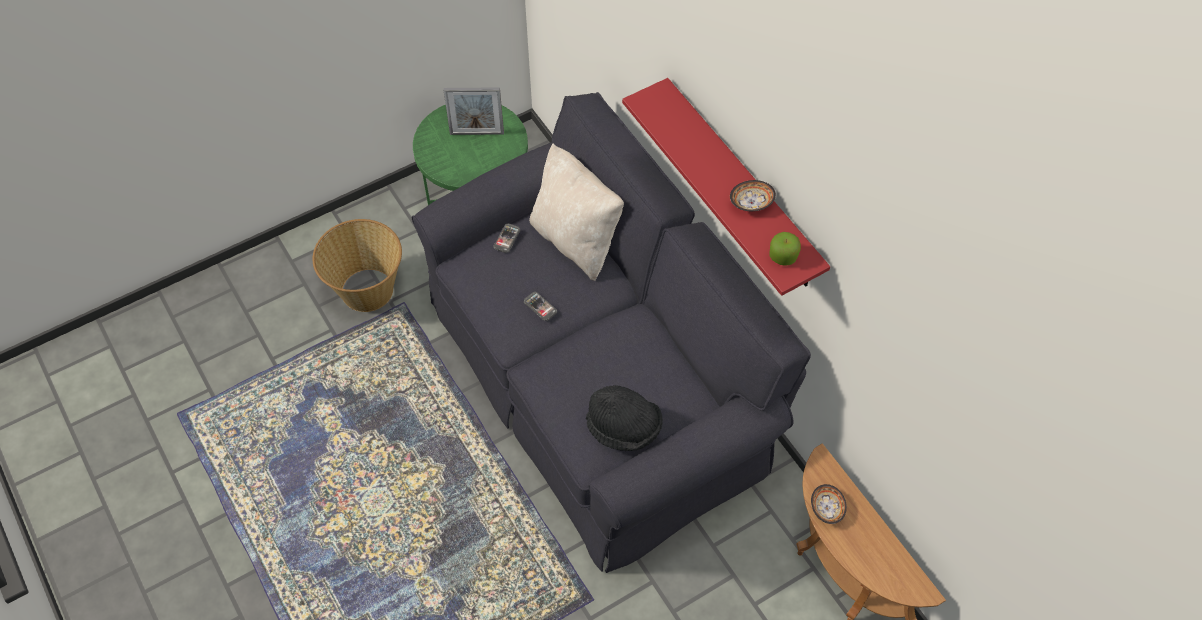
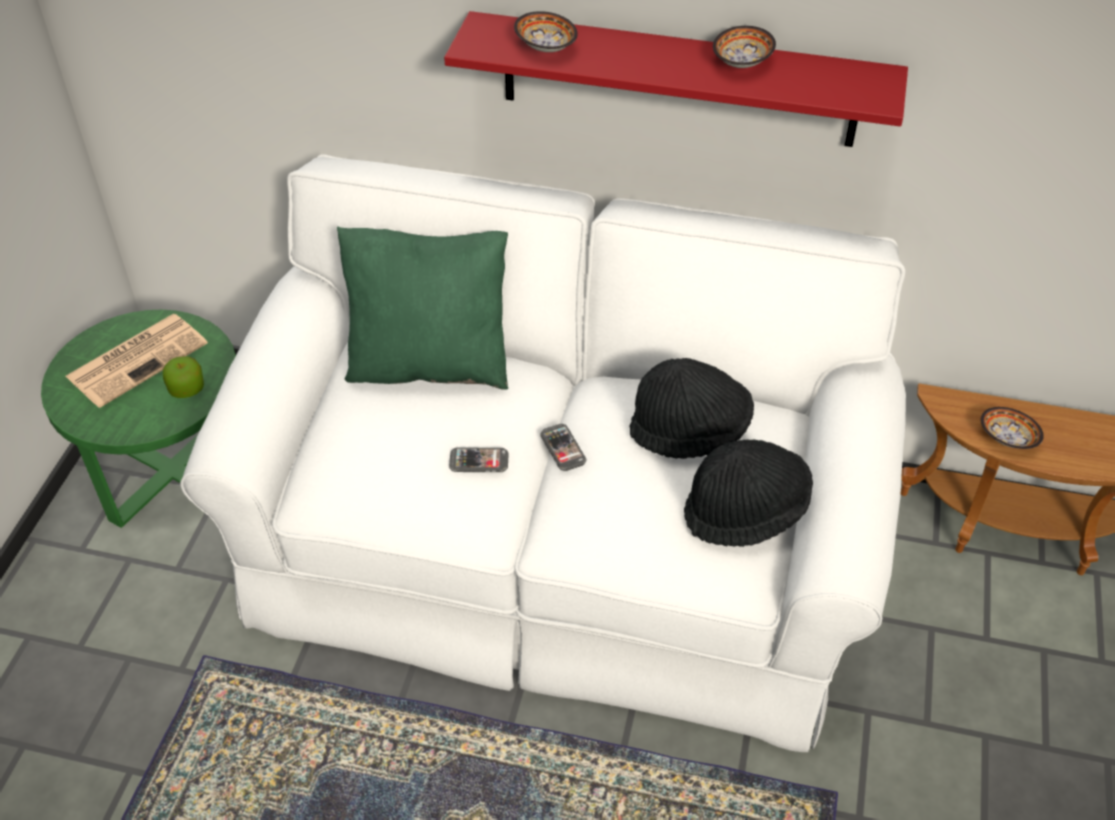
camera: 45 degrees left, 10 degrees down
basket [313,219,402,312] -> none
black sofa [412,92,811,573] -> white sofa [180,154,906,752]
picture frame [444,87,504,135] -> newspaper [66,314,208,408]
phone [493,223,520,253] -> phone moved to [540,424,587,471]
beige pillow [529,143,624,281] -> green pillow [337,227,508,390]
apple [770,232,801,266] -> apple moved to [163,357,204,398]
none -> bowl [514,11,578,52]
none -> black hat [629,358,754,459]

